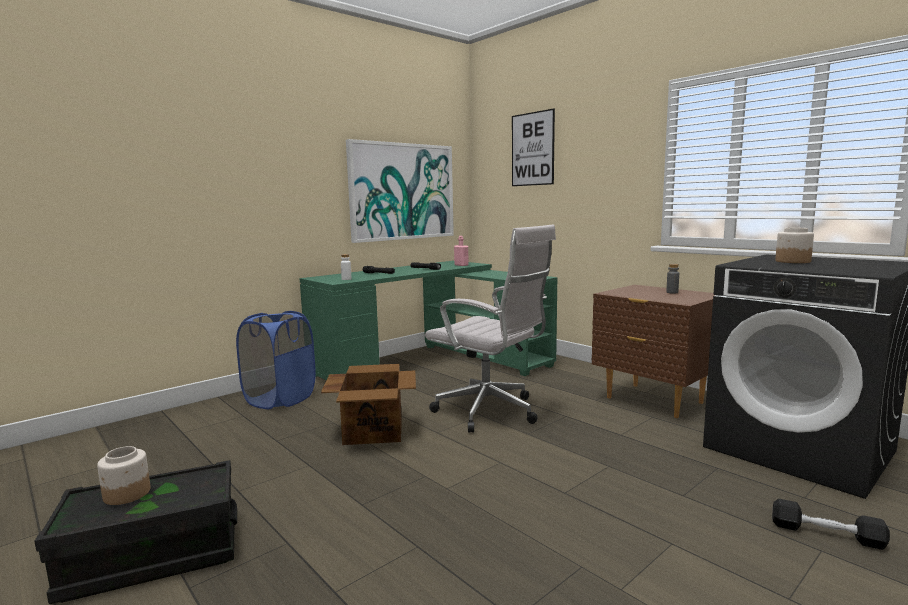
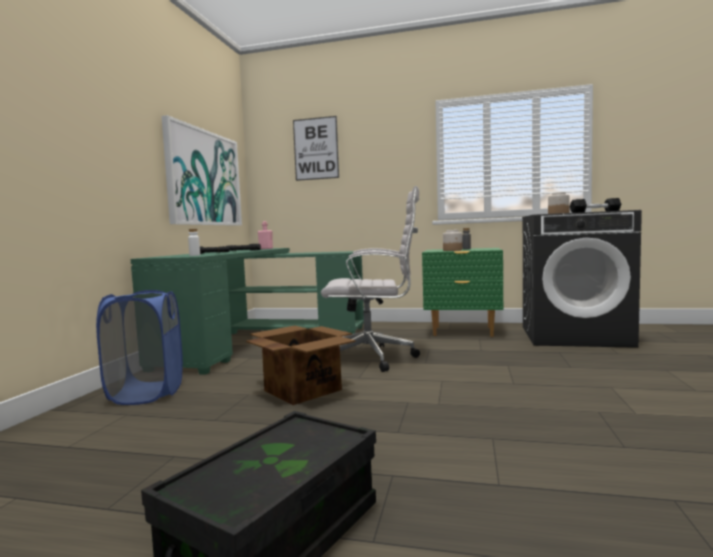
camera: 35 degrees left, 5 degrees down
jar [97,446,151,505] -> jar moved to [443,230,462,251]
brown nightstand [592,285,715,418] -> green nightstand [422,248,503,337]
black dumbbell [772,499,890,550] -> black dumbbell moved to [570,198,622,213]

